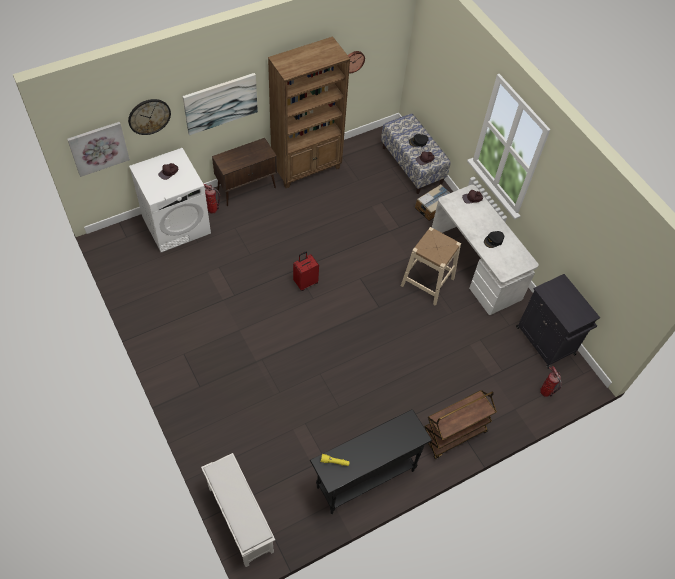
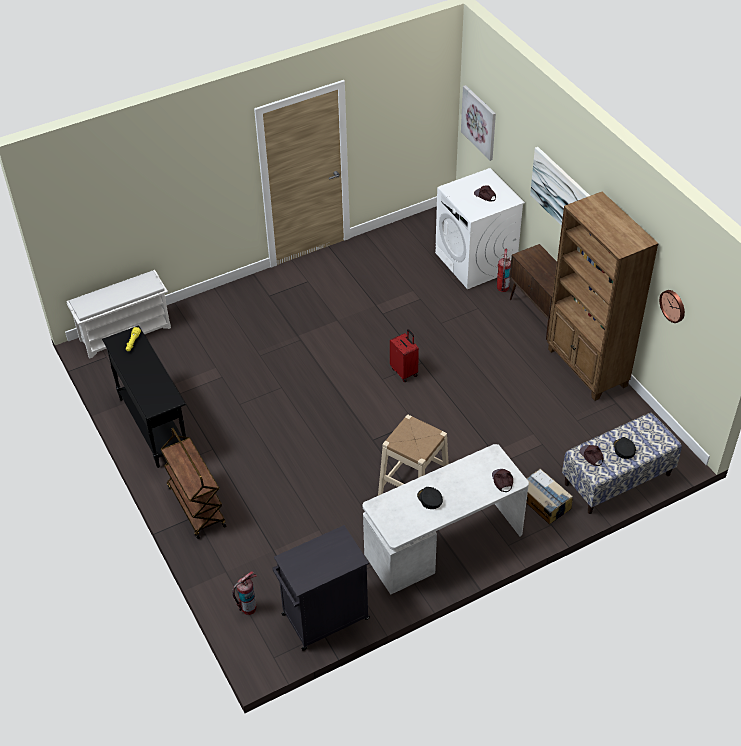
camera: 95 degrees right, 10 degrees down
wall clock [128,99,171,135] -> none

